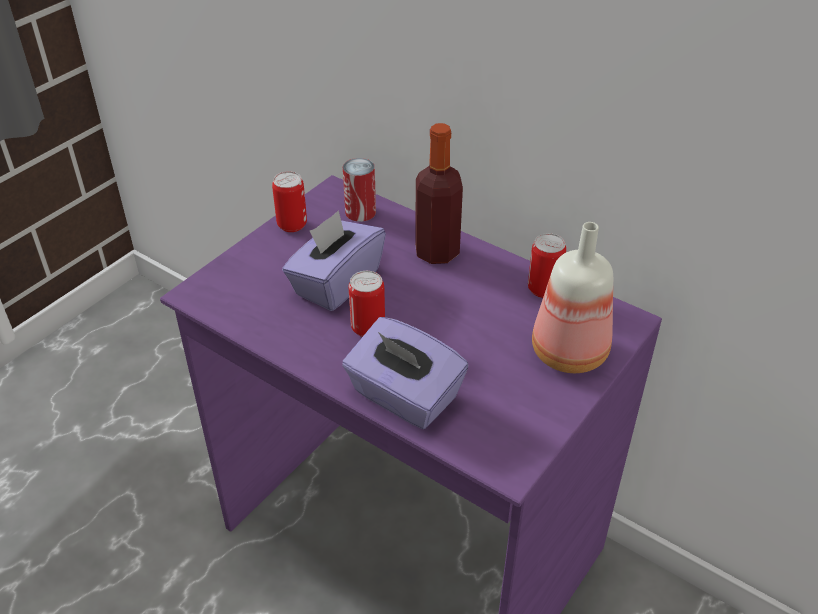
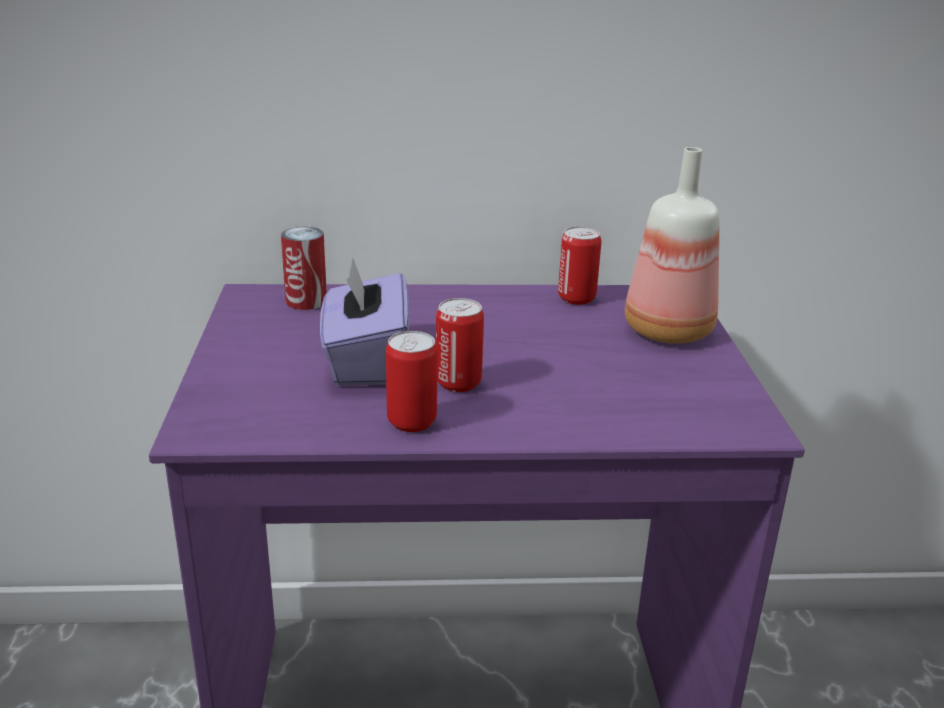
camera: 40 degrees left, 15 degrees down
can [272,171,307,232] -> can moved to [386,331,438,432]
purple tissue box [342,317,468,429] -> none
bottle [415,123,463,264] -> none

